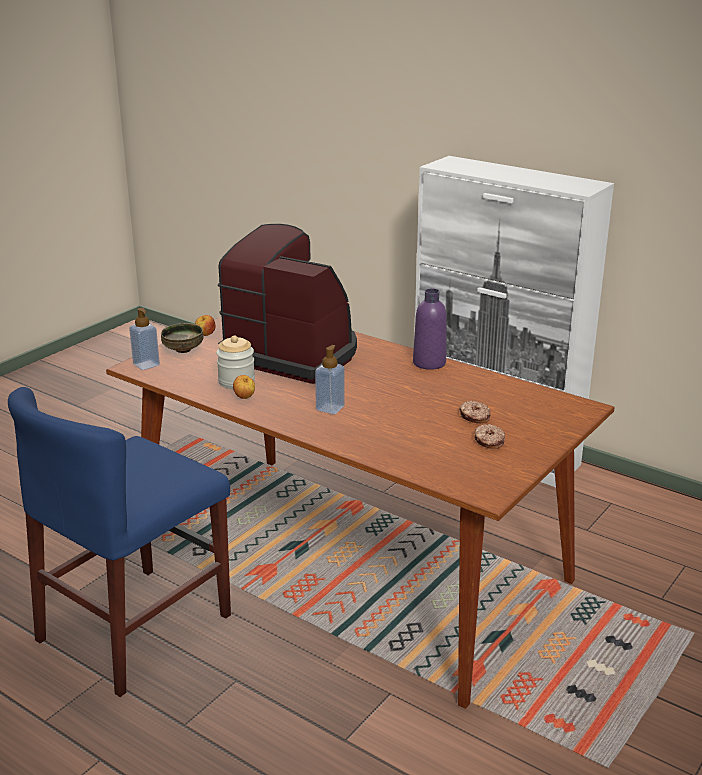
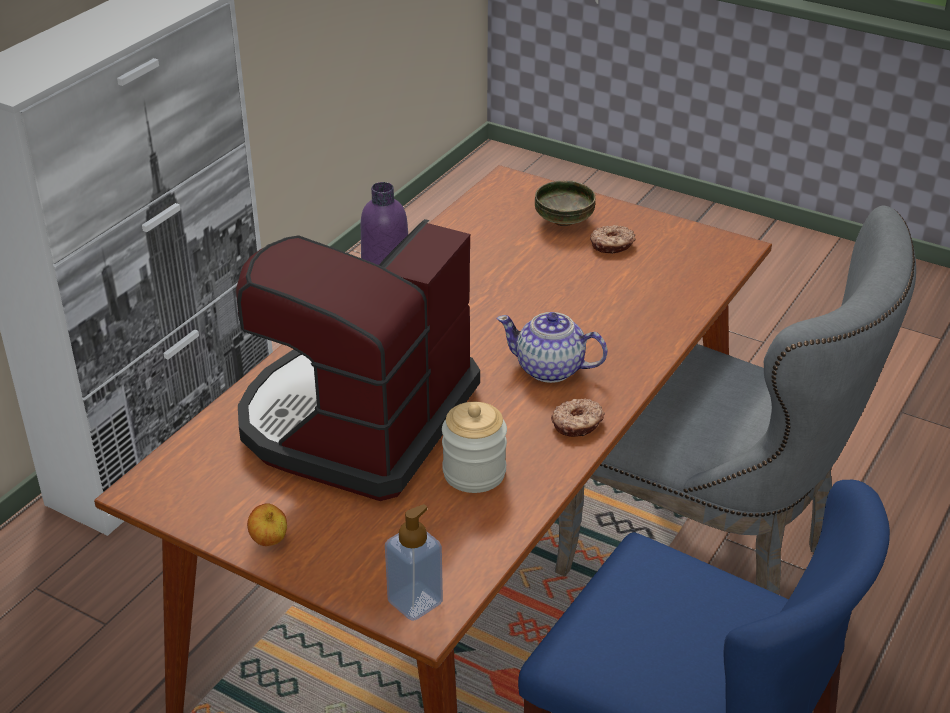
camera: 95 degrees left, 10 degrees up
bowl [161,323,204,353] -> bowl moved to [535,181,596,226]
apple [233,375,255,399] -> none
soap dispenser [315,345,345,414] -> teapot [497,312,608,383]
donut [459,401,491,424] -> donut moved to [551,399,605,437]
none -> grey chair [555,206,916,595]

